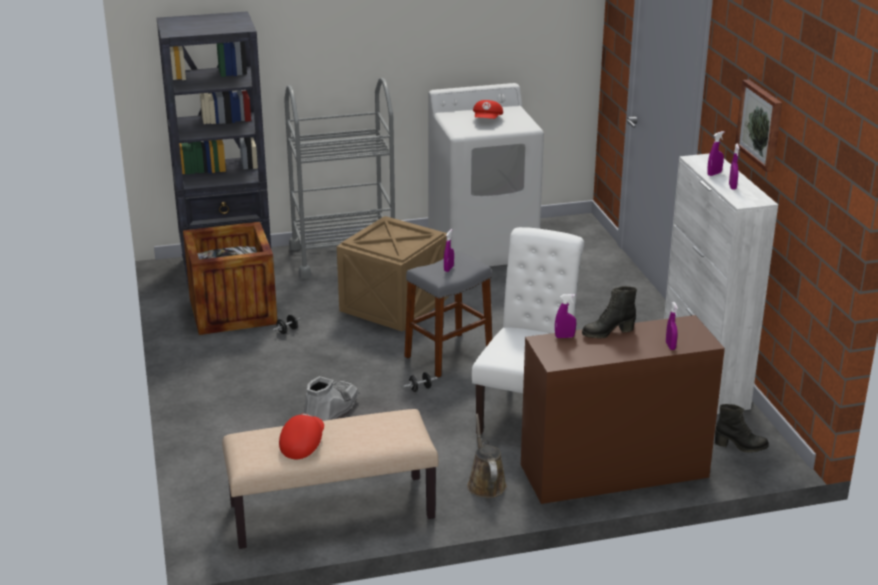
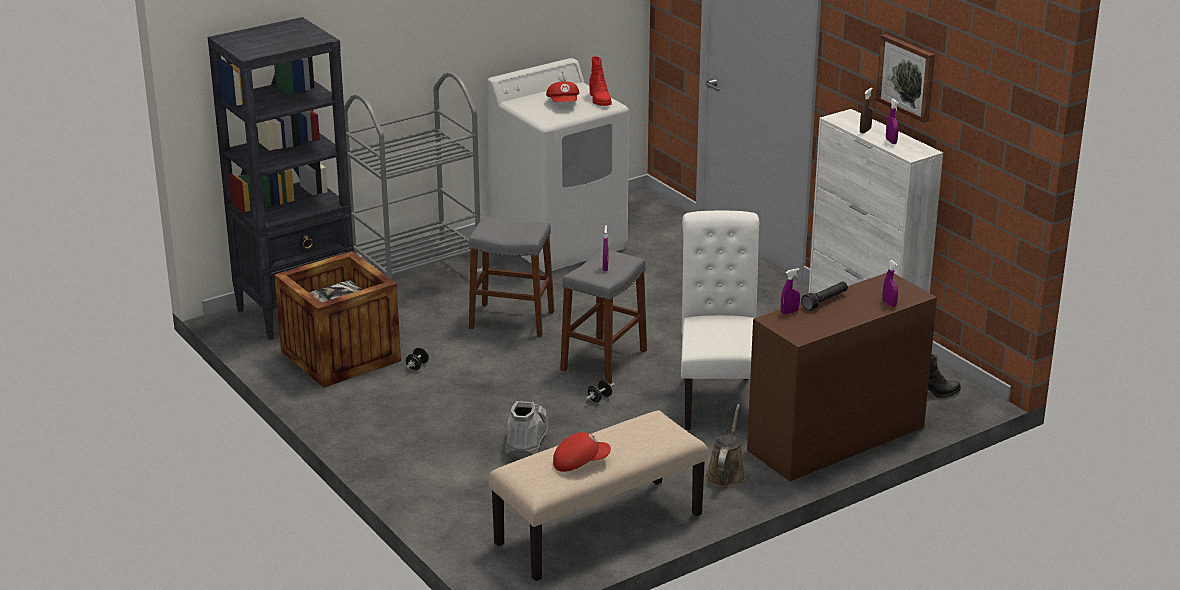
camera: 20 degrees left, 0 degrees up
red cap [279,413,324,459] -> red cap turned 75 degrees clockwise [553,432,611,472]
crate [337,216,448,331] -> grey stool [469,216,554,337]
brown watering can [467,413,507,498] -> brown watering can turned 45 degrees clockwise [705,404,746,487]
black boot [582,286,637,339] -> black flashlight [801,281,848,311]
purple spray bottle [707,131,725,176] -> brown spray bottle [860,88,873,133]
none -> red boot [589,56,612,106]

